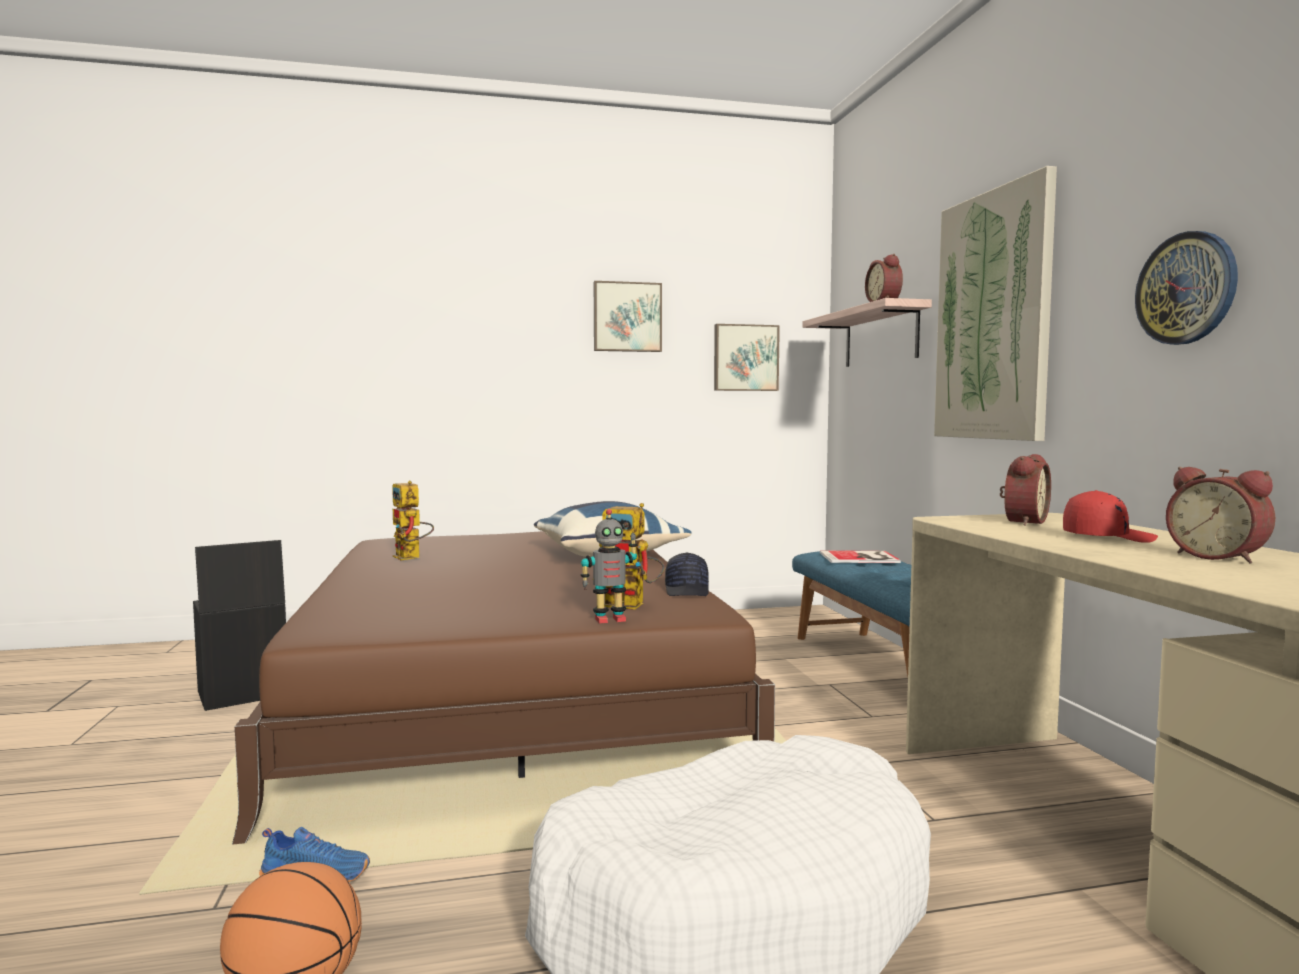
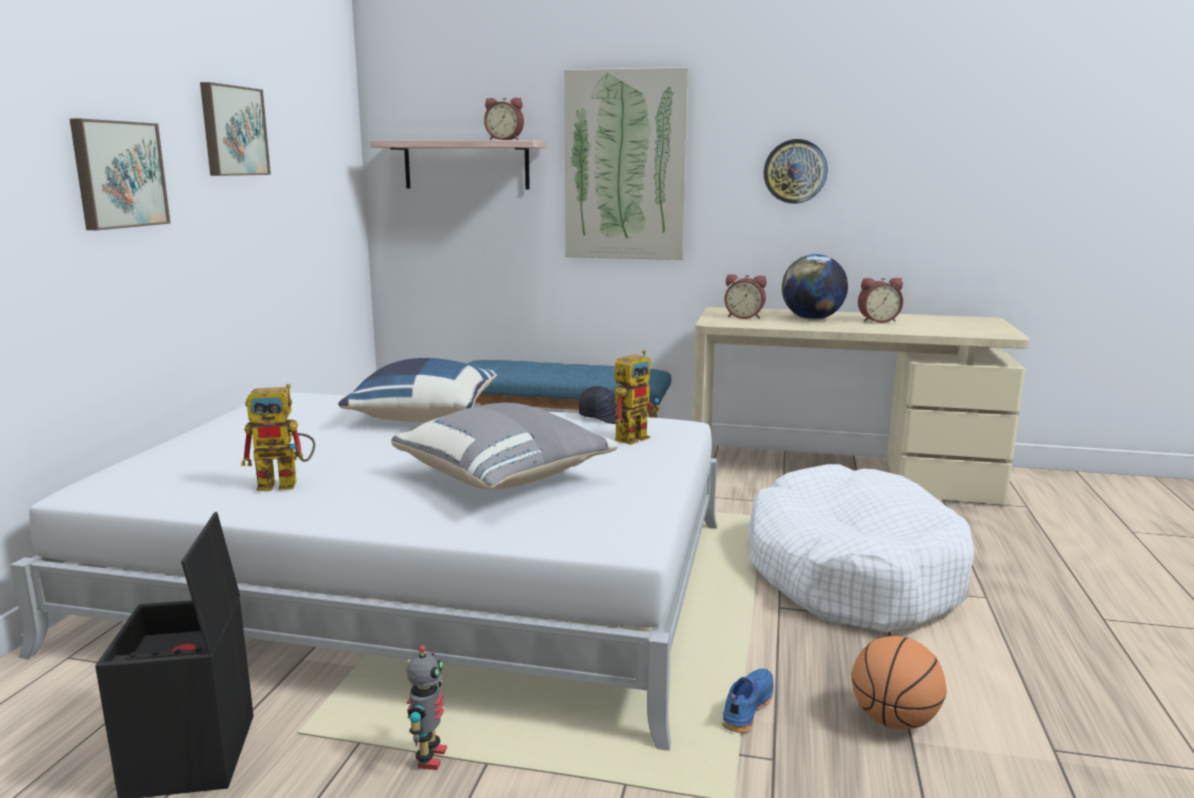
camera: 65 degrees left, 10 degrees up
brown bed [232,531,775,845] -> white bed [10,392,718,751]
toy robot [581,509,637,624] -> toy robot moved to [407,645,447,770]
picture [714,324,780,391] -> picture moved to [70,119,171,230]
book [820,551,901,563] -> none
alarm clock [1000,454,1051,526] -> alarm clock turned 135 degrees clockwise [724,274,767,319]
red cap [1063,490,1158,543] -> globe [782,254,848,320]
none -> grey pillow [391,403,618,490]

